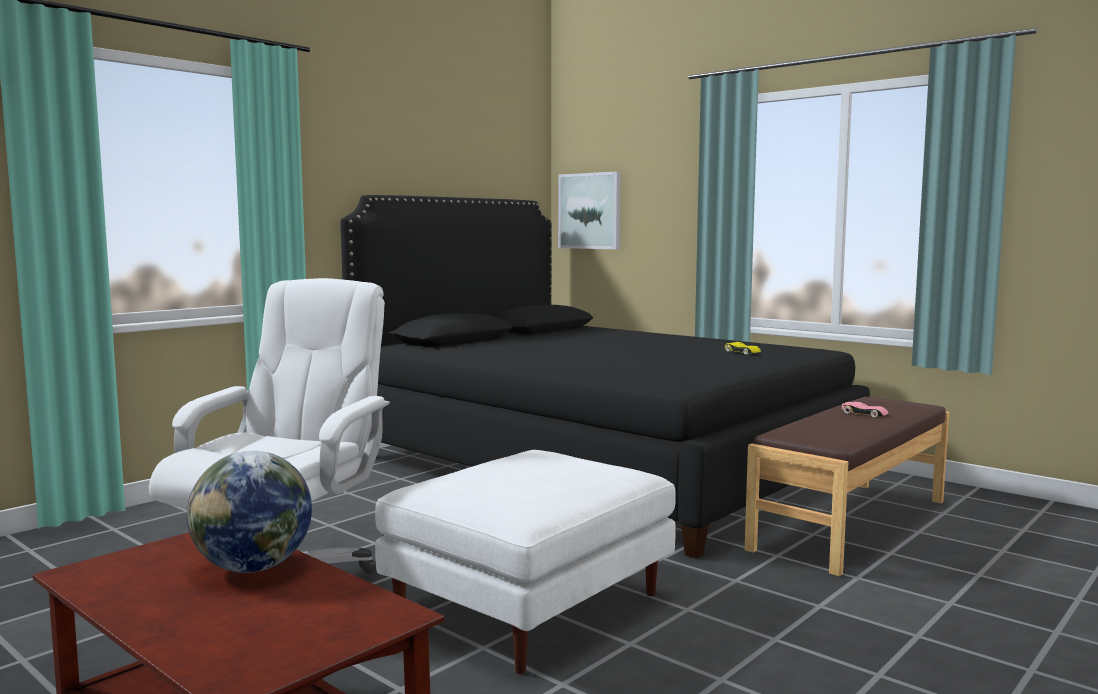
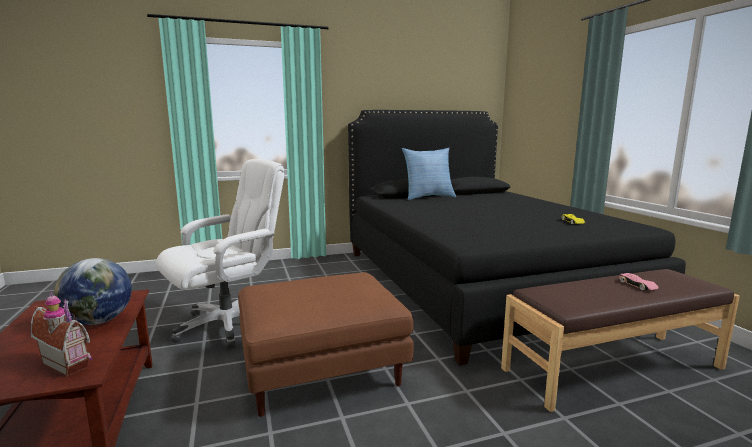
camera: 30 degrees right, 5 degrees up
white ottoman [375,450,676,674] -> brown ottoman [238,272,414,417]
picture [558,171,621,249] -> none
none -> toy house [31,291,92,376]
none -> pillow [402,148,456,200]

